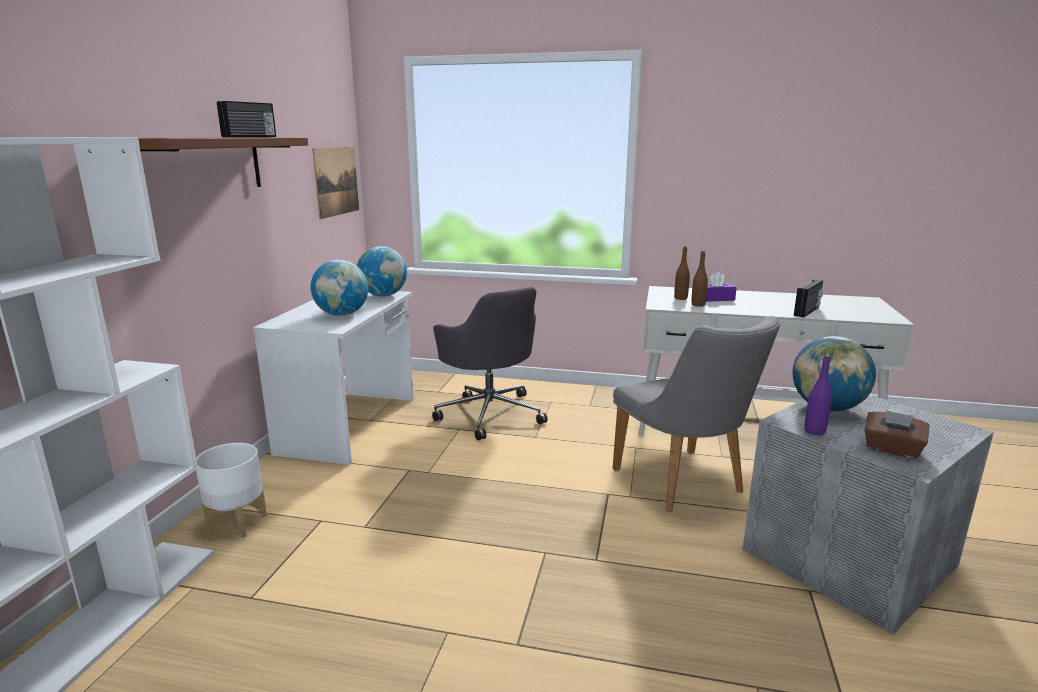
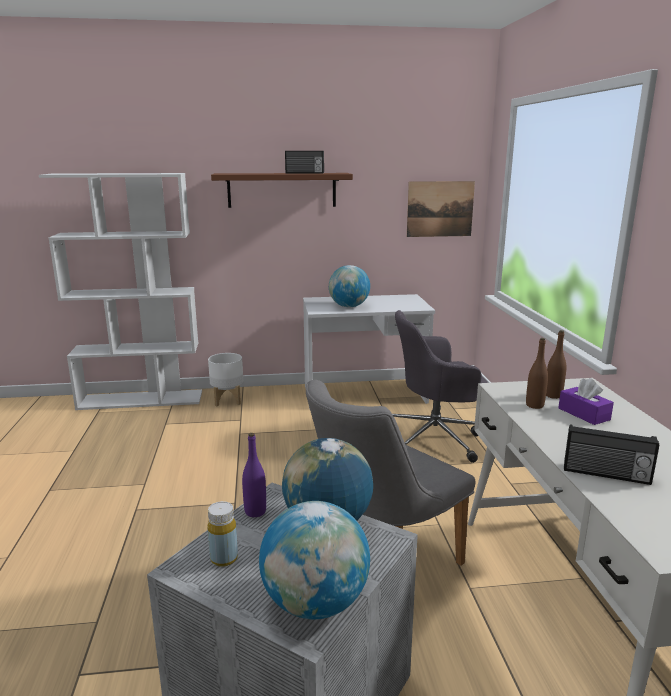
camera: 70 degrees right, 0 degrees up
globe [357,246,407,297] -> globe moved to [259,501,370,619]
grey office chair [432,287,548,440] -> grey office chair turned 45 degrees clockwise [392,310,488,463]
brown tissue box [865,410,930,459] -> yellow bottle [207,501,238,567]

